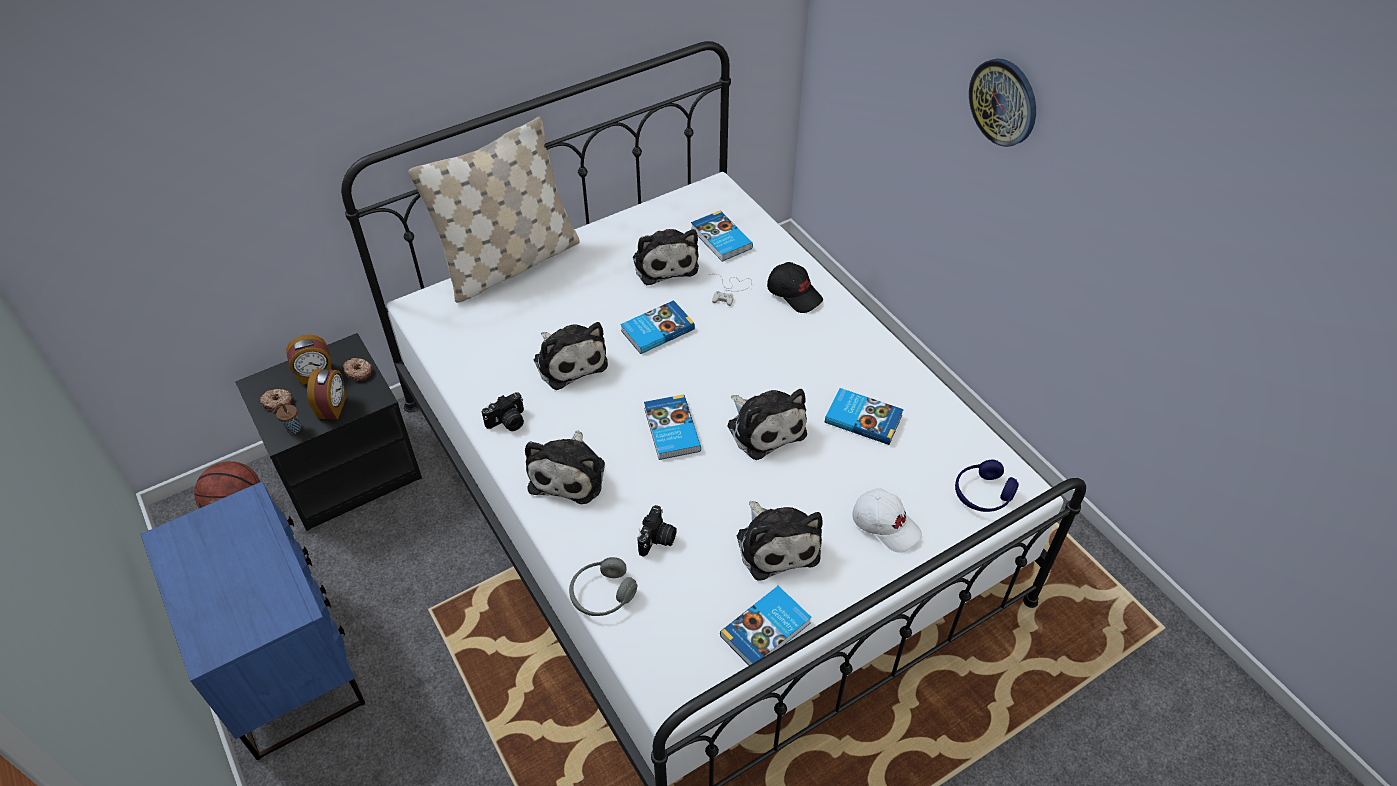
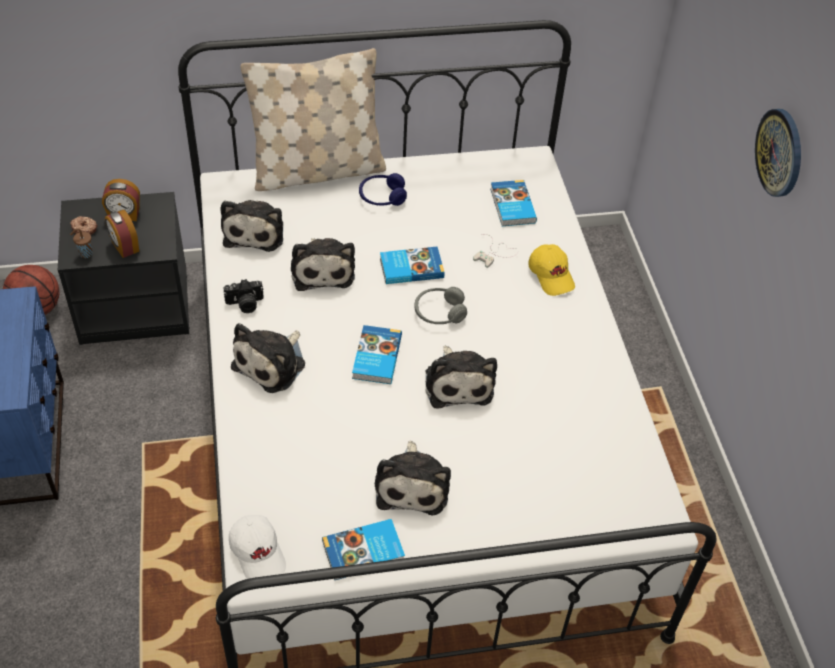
camera: 20 degrees right, 0 degrees up
alarm clock [307,369,347,420] -> alarm clock turned 120 degrees clockwise [105,210,139,258]
donut [343,358,373,381] -> none
grey headphones [569,557,637,616] -> grey headphones moved to [414,287,467,324]
plush toy [633,229,699,285] -> plush toy moved to [220,200,283,252]
camera [637,505,677,557] -> none
black cap [767,262,823,313] -> yellow cap [528,244,575,296]
book [825,388,904,445] -> none
white cap [852,488,922,553] -> white cap moved to [229,515,286,579]
blue headphones [955,460,1019,512] -> blue headphones moved to [359,173,407,206]

